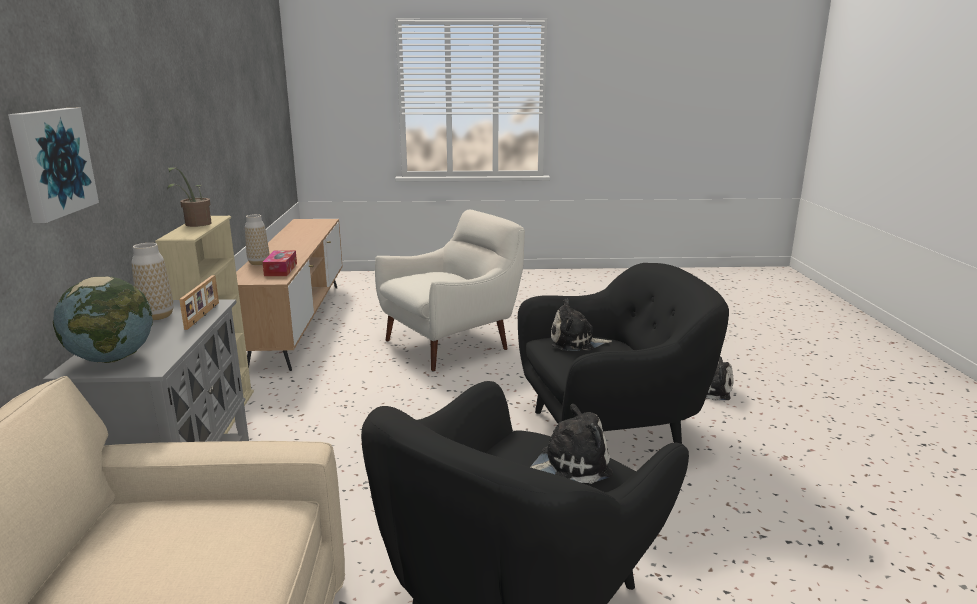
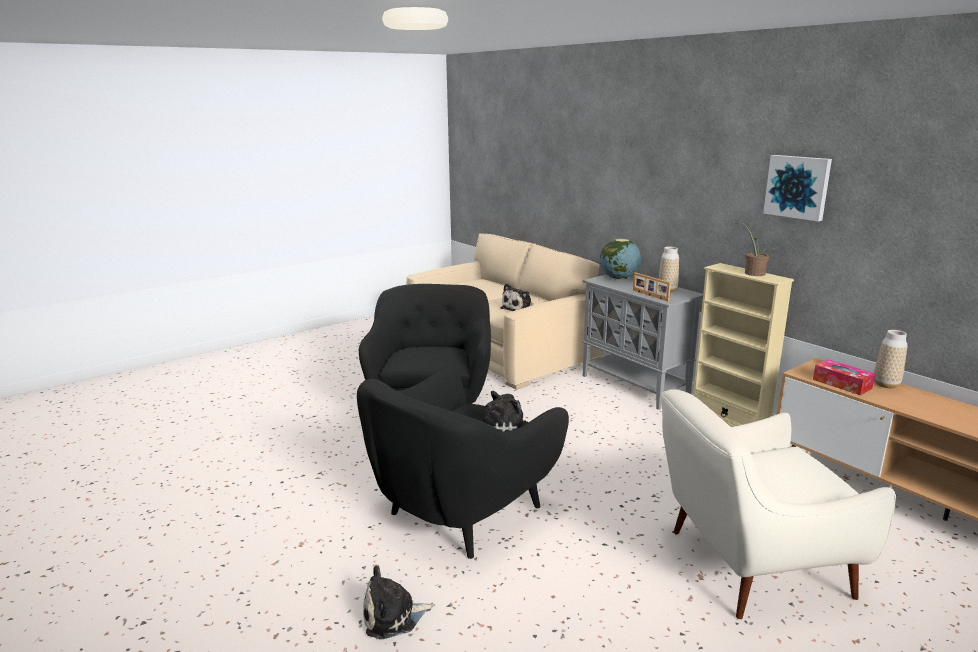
camera: 145 degrees right, 0 degrees up
picture [8,108,99,223] -> picture moved to [763,155,832,222]
white armchair [375,210,525,372] -> white armchair turned 60 degrees clockwise [662,389,896,619]
plush toy [531,404,613,484] -> plush toy moved to [500,284,533,311]

